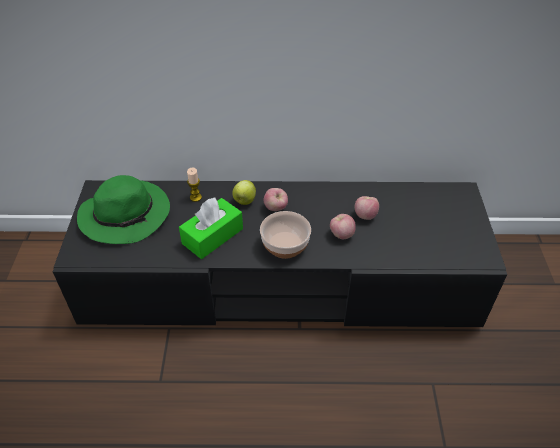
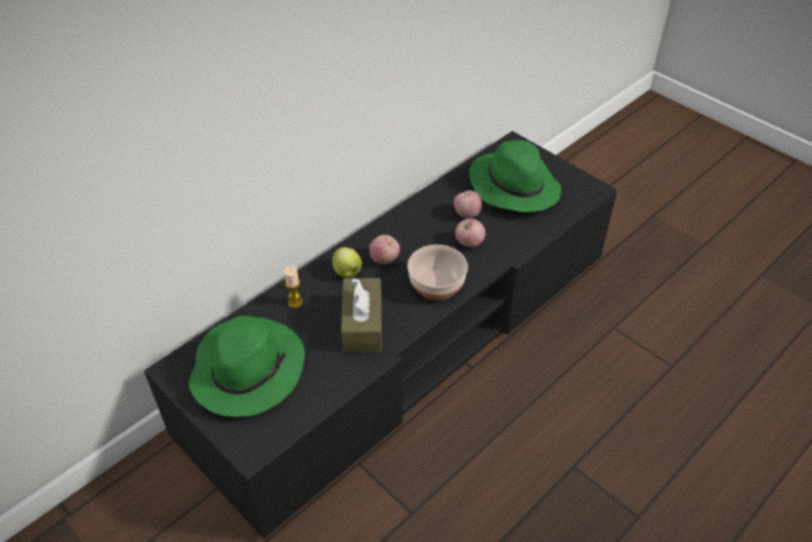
camera: 45 degrees left, 0 degrees up
green tissue box [179,198,243,259] -> brown tissue box [341,278,382,353]
none -> green hat [469,140,561,212]

